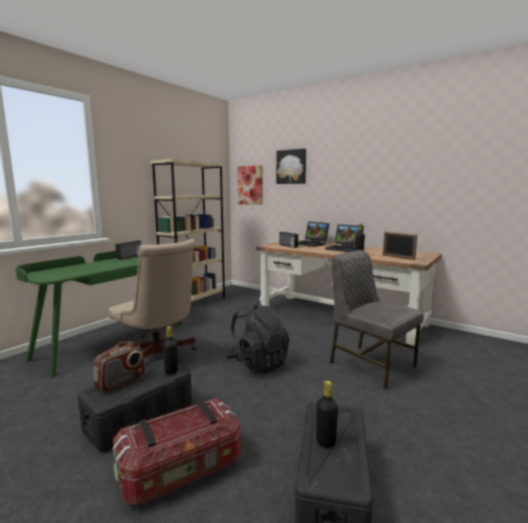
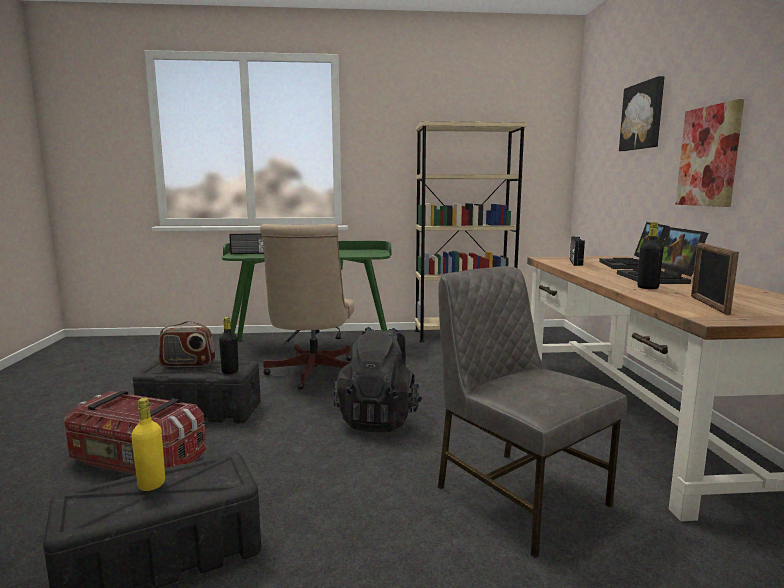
camera: 50 degrees right, 0 degrees up
radio [115,241,141,260] -> radio moved to [230,233,264,254]
picture [237,165,263,205] -> picture moved to [676,99,744,207]
black bottle [316,381,338,448] -> yellow bottle [131,398,165,491]
grey chair [330,250,424,389] -> grey chair turned 45 degrees counterclockwise [438,266,627,558]

